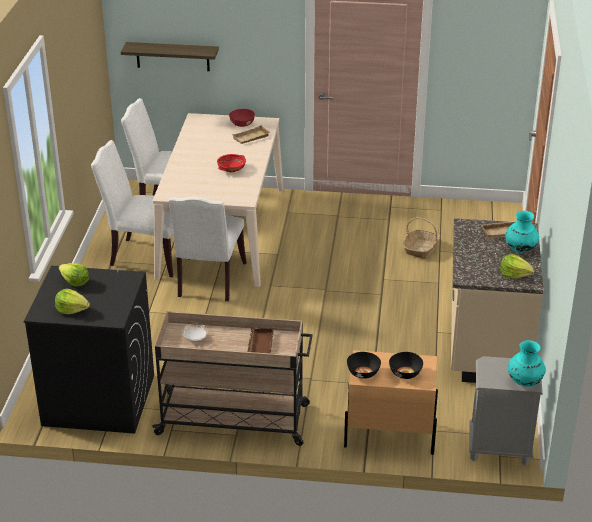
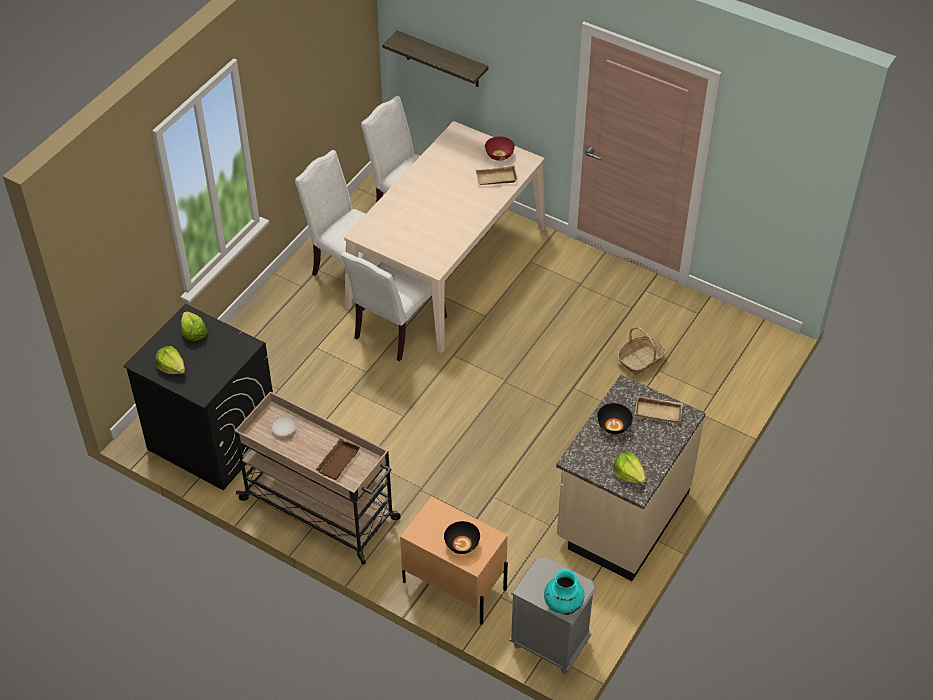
camera: 25 degrees right, 15 degrees up
red bowl [217,154,246,172] -> none
black bowl [347,352,381,379] -> black bowl moved to [597,403,633,434]
turquoise vase [505,211,539,253] -> none

